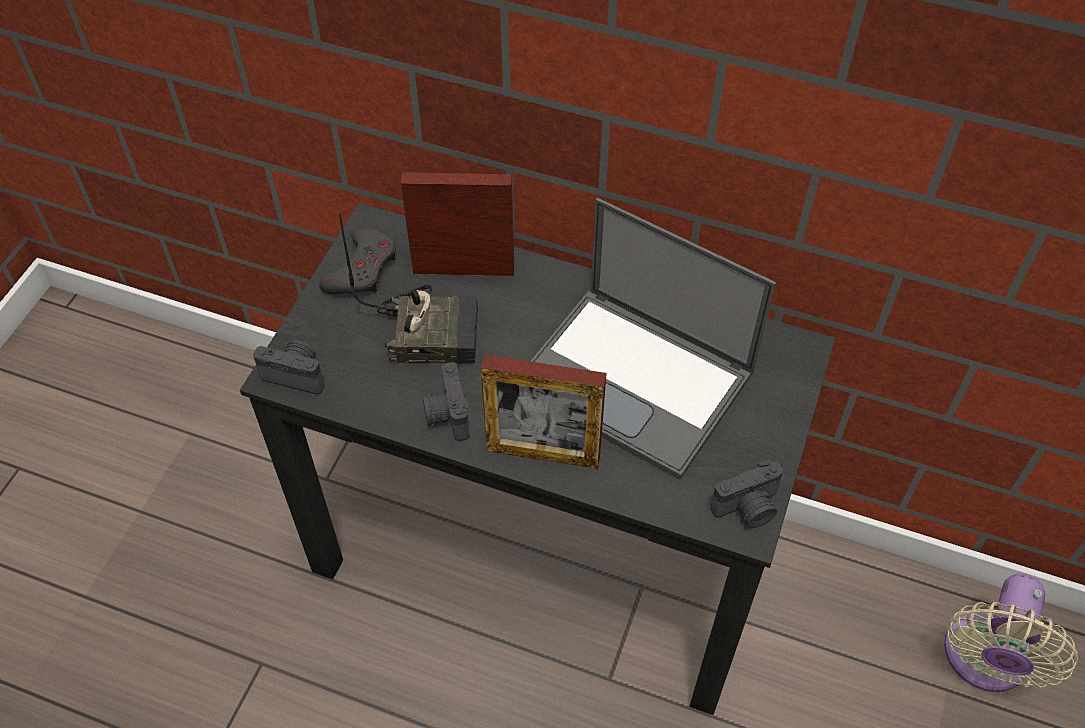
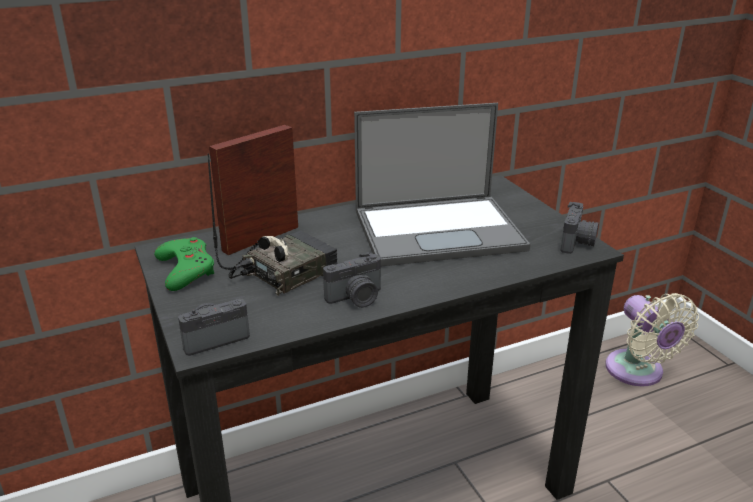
camera: 45 degrees left, 25 degrees down
grey game controller [319,226,396,294] -> green game controller [154,237,214,291]
camera [422,362,469,441] -> camera turned 60 degrees counterclockwise [323,252,381,308]
picture frame [481,355,607,469] -> none

